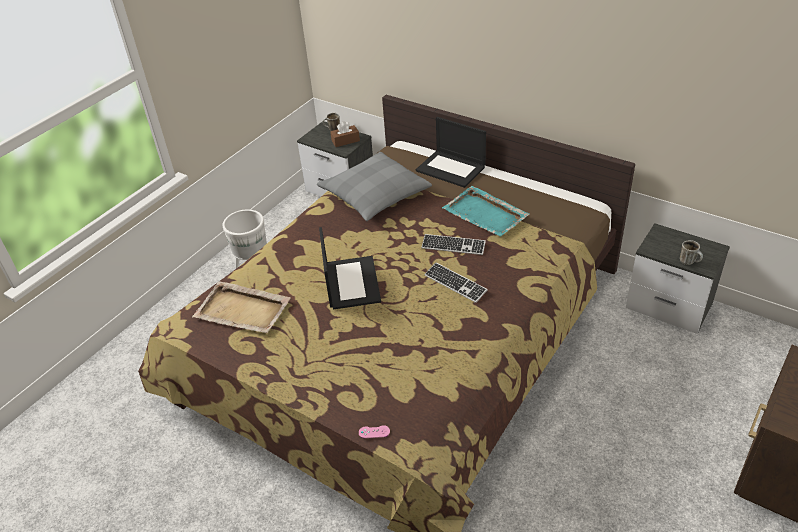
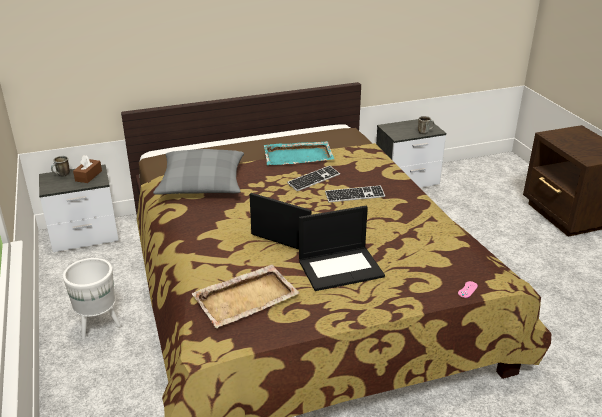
camera: 55 degrees left, 10 degrees down
laptop [416,117,486,188] -> laptop moved to [299,206,385,291]

